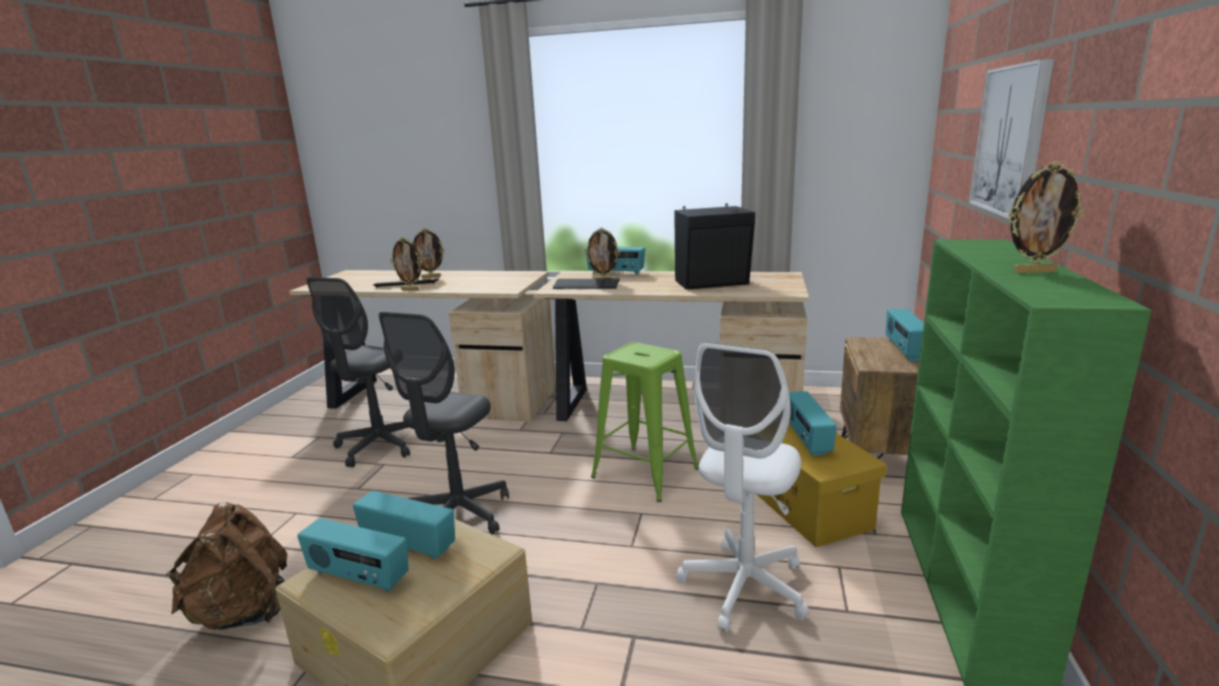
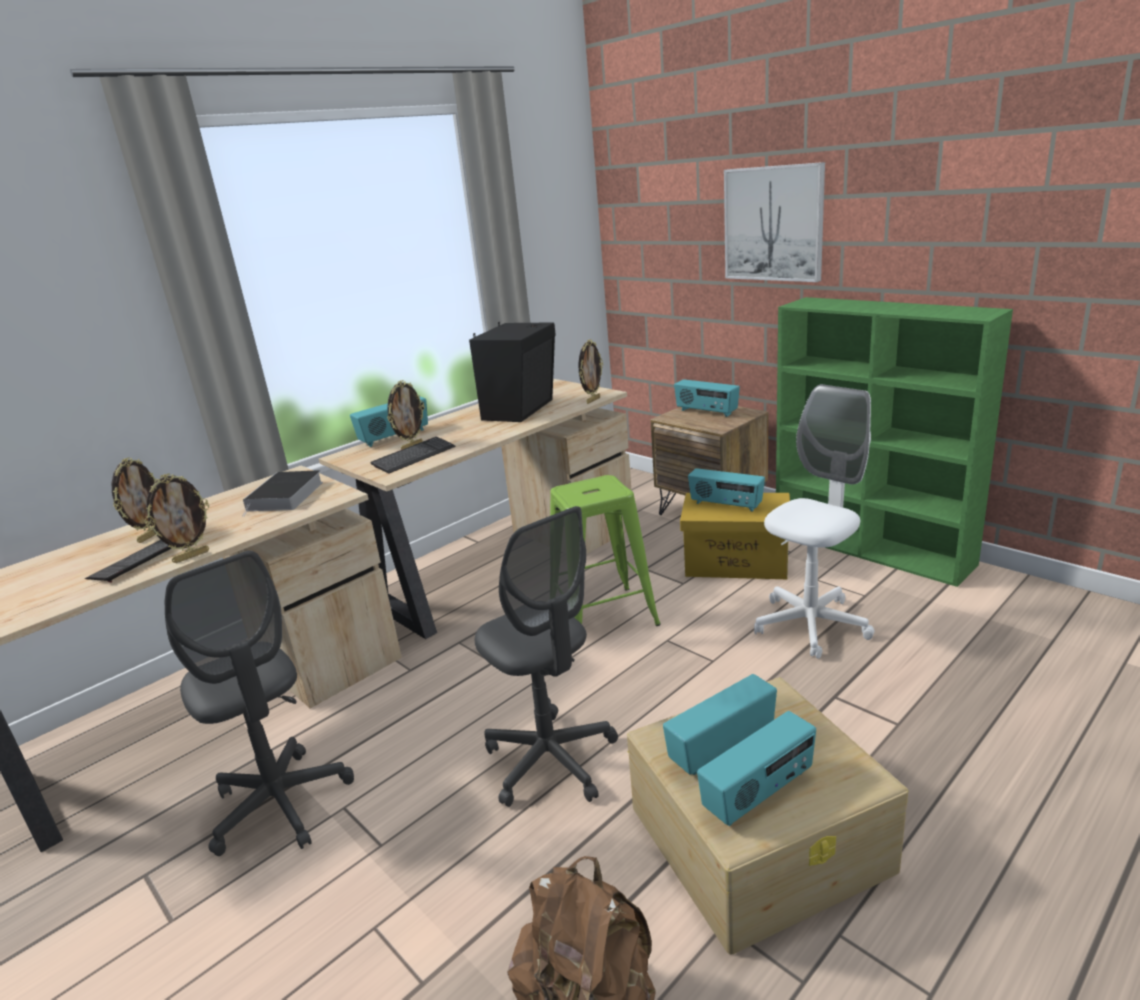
camera: 55 degrees left, 5 degrees up
white office chair [676,342,809,632] -> white office chair turned 105 degrees counterclockwise [754,384,875,659]
picture frame [1008,161,1085,273] -> picture frame moved to [579,339,603,404]
none -> book [242,470,323,517]

